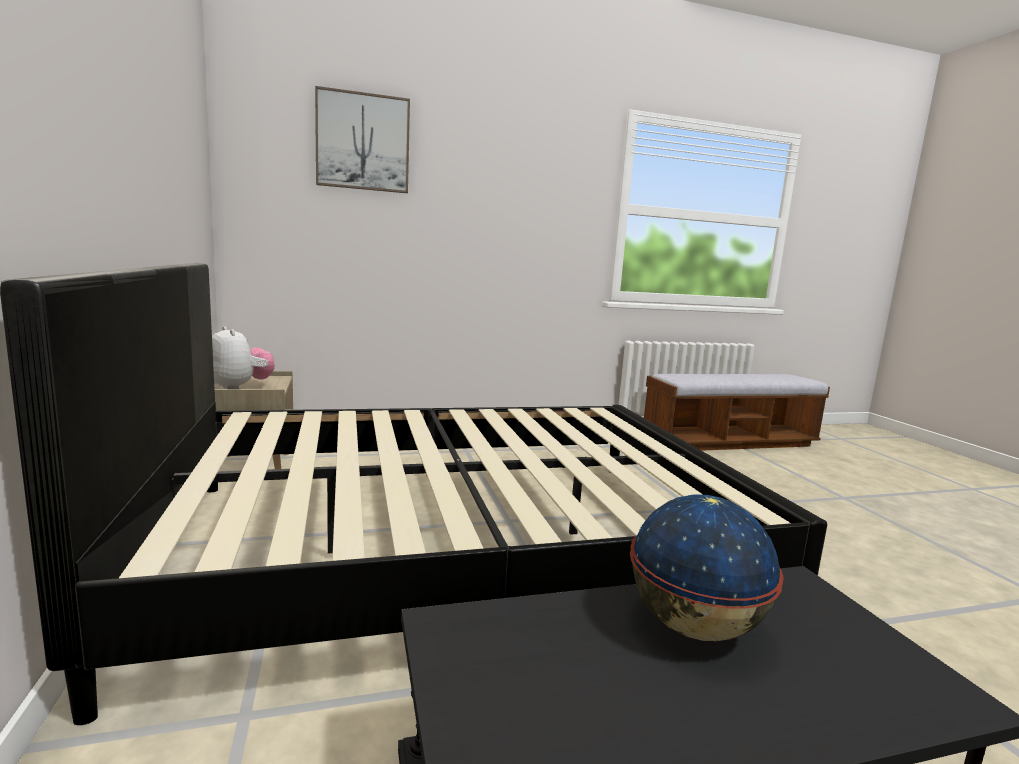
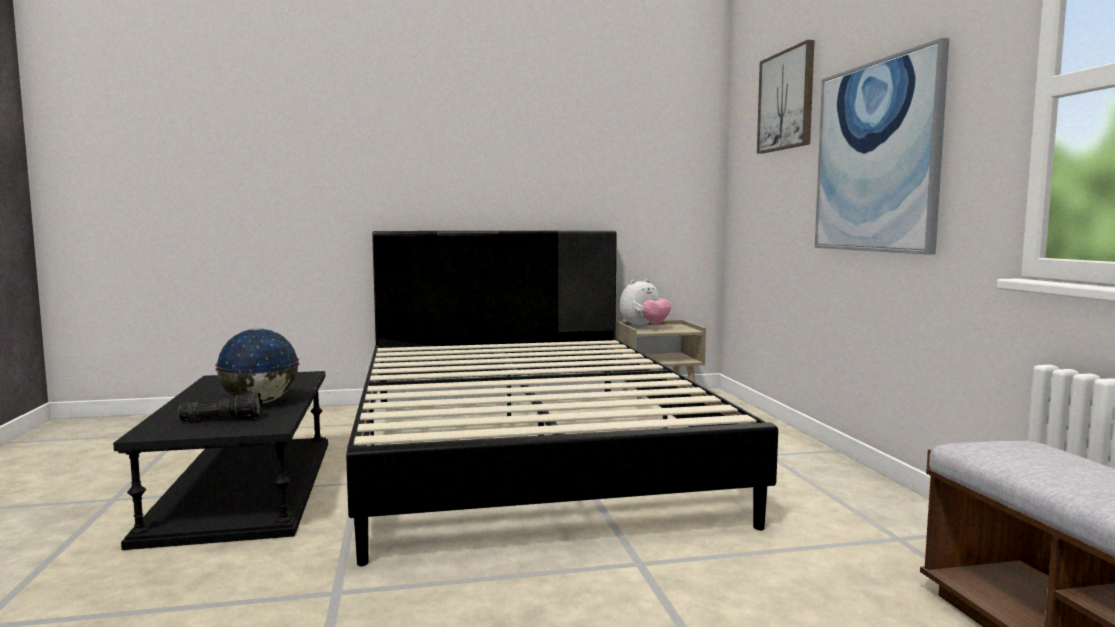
camera: 95 degrees right, 5 degrees down
none -> flashlight [179,392,263,421]
none -> picture [815,38,949,255]

